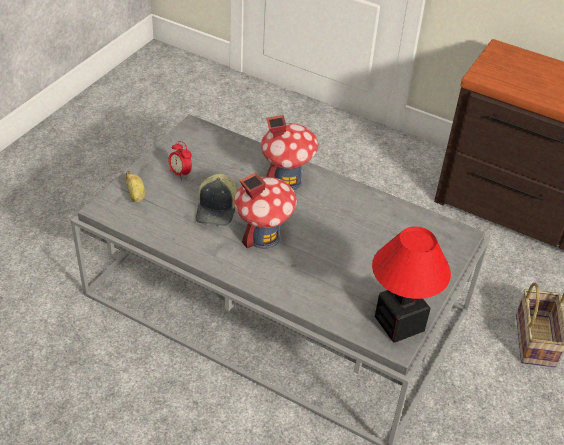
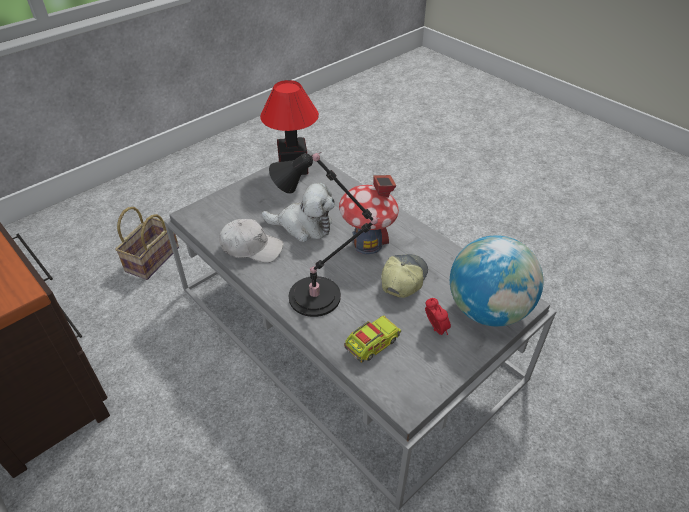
camera: 160 degrees left, 0 degrees up
banana [126,170,145,203] -> globe [450,235,543,326]
toy house [261,115,319,190] -> black table lamp [269,152,380,317]
none -> white cap [219,219,284,263]
none -> plush toy [261,182,335,242]
none -> toy truck [344,315,401,363]

